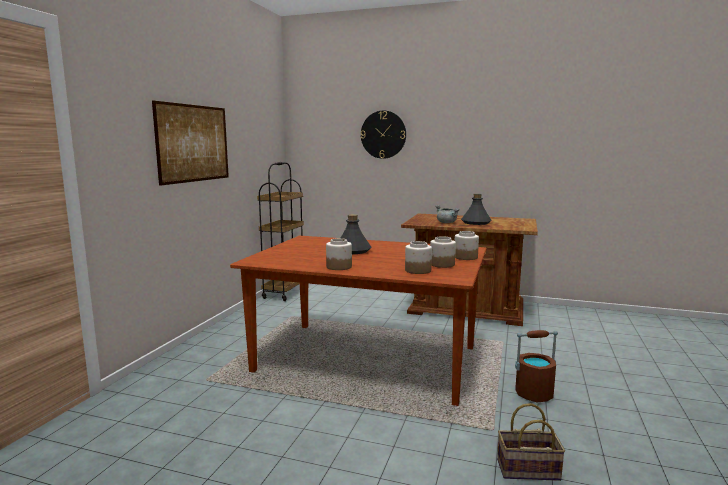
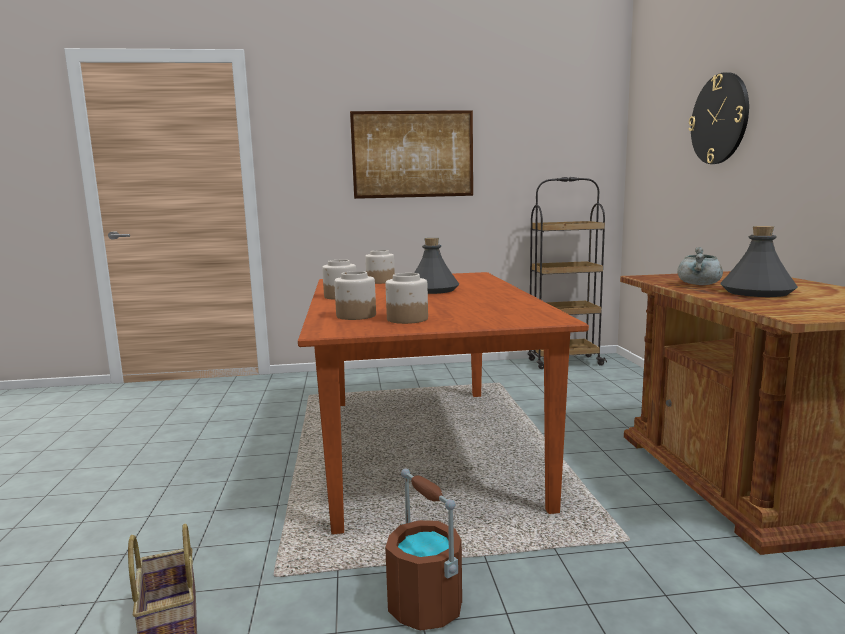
camera: 65 degrees right, 0 degrees up
jar [455,231,479,260] -> jar moved to [365,250,395,284]

